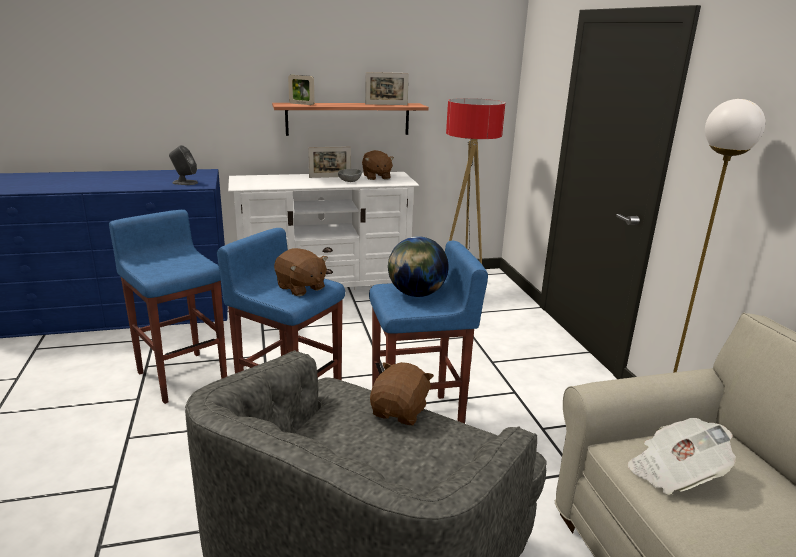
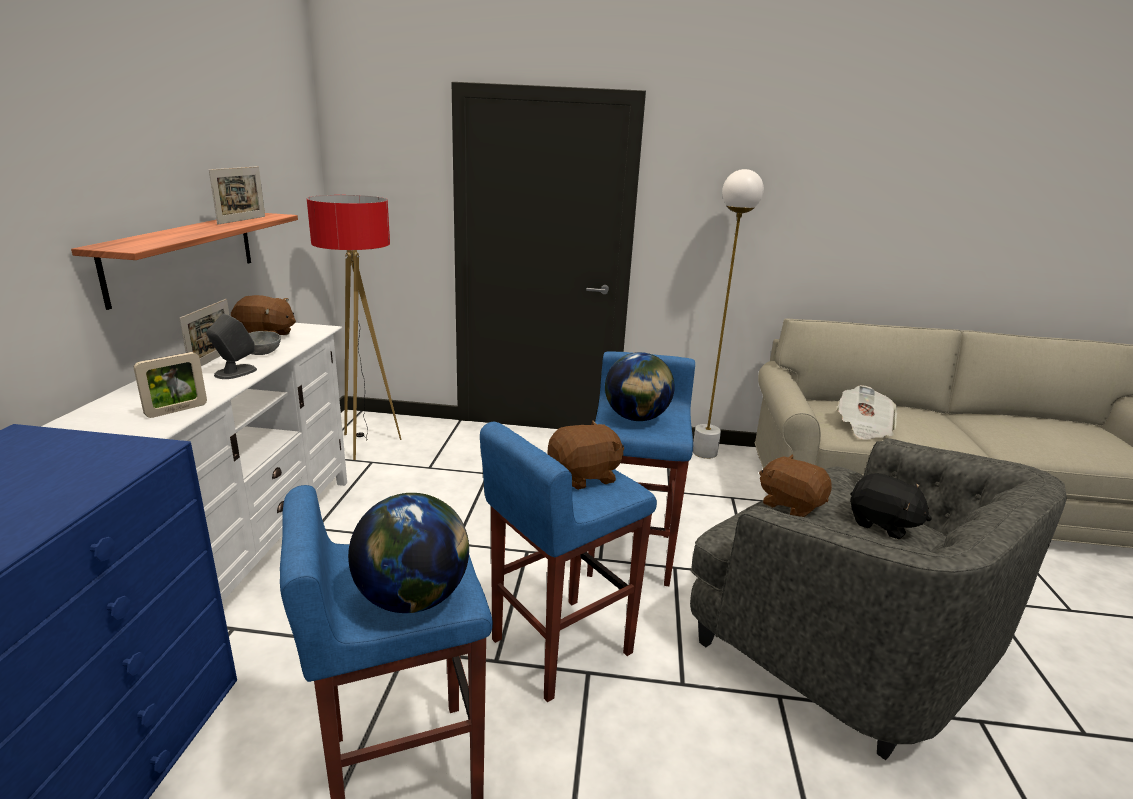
camera: 70 degrees left, 0 degrees up
grey speaker [169,145,198,185] -> grey speaker moved to [206,314,257,379]
picture frame [288,75,314,105] -> picture frame moved to [134,352,207,418]
none -> globe [348,493,469,613]
none -> black plush toy [850,473,932,539]

